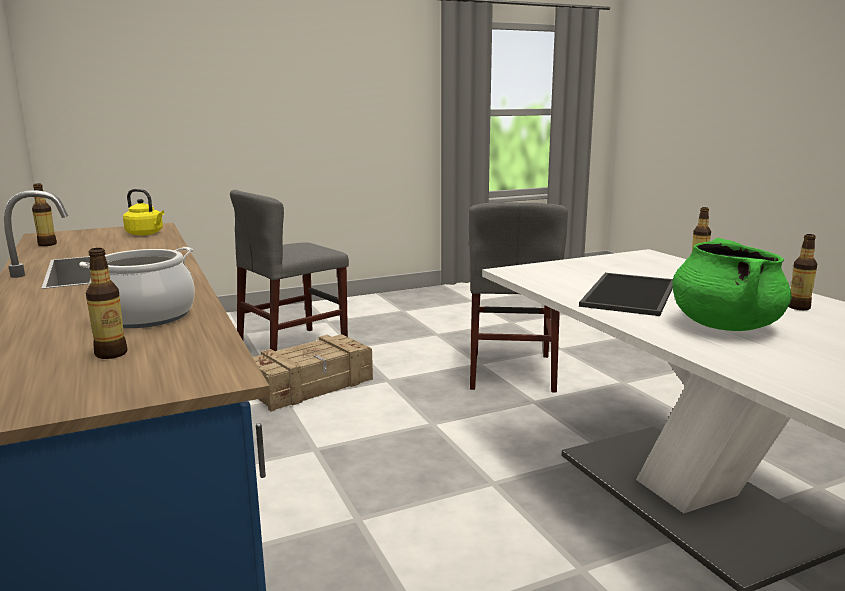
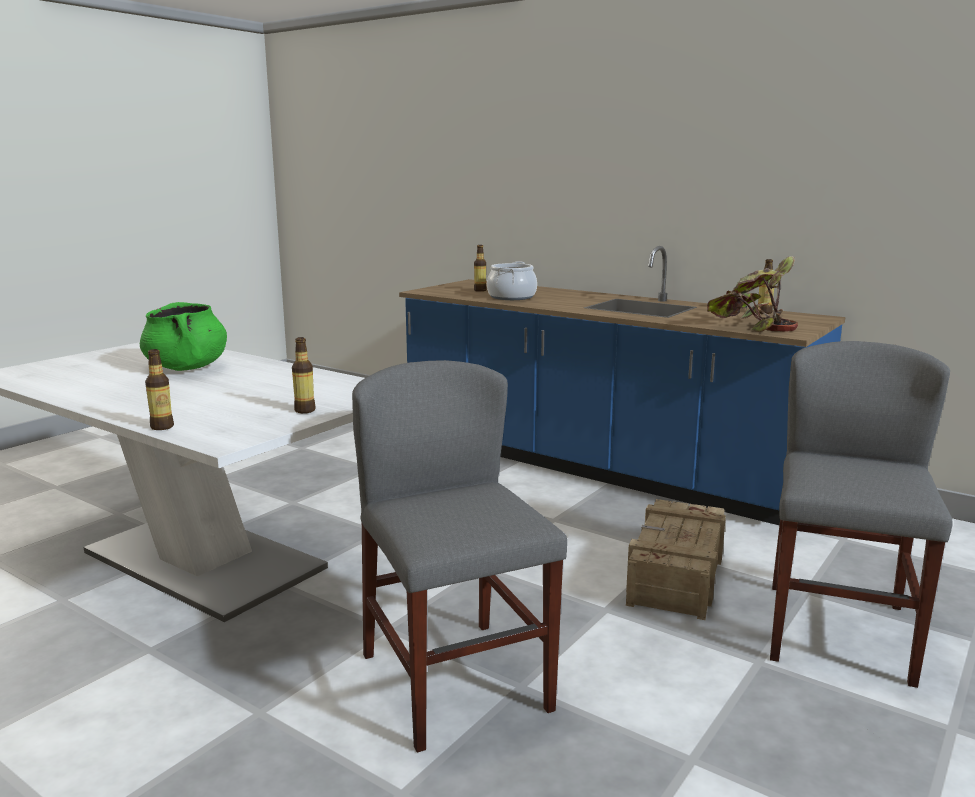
camera: 150 degrees right, 0 degrees up
yellow kettle [123,189,164,235] -> potted plant [707,256,798,332]
tray [579,273,673,316] -> none
bottle [788,234,817,310] -> bottle moved to [292,337,315,413]

